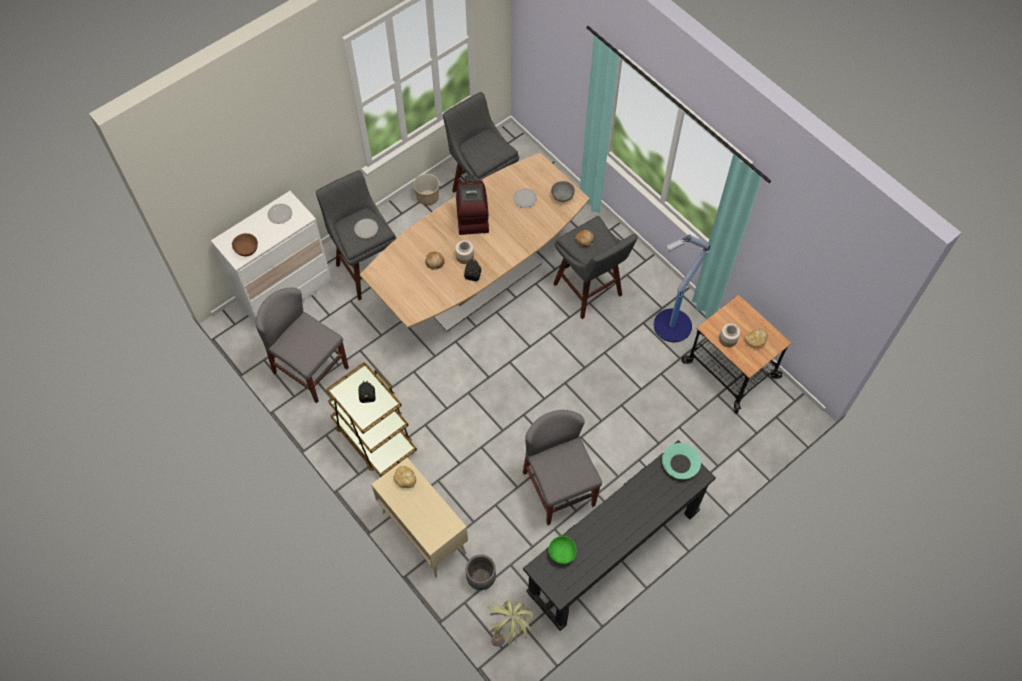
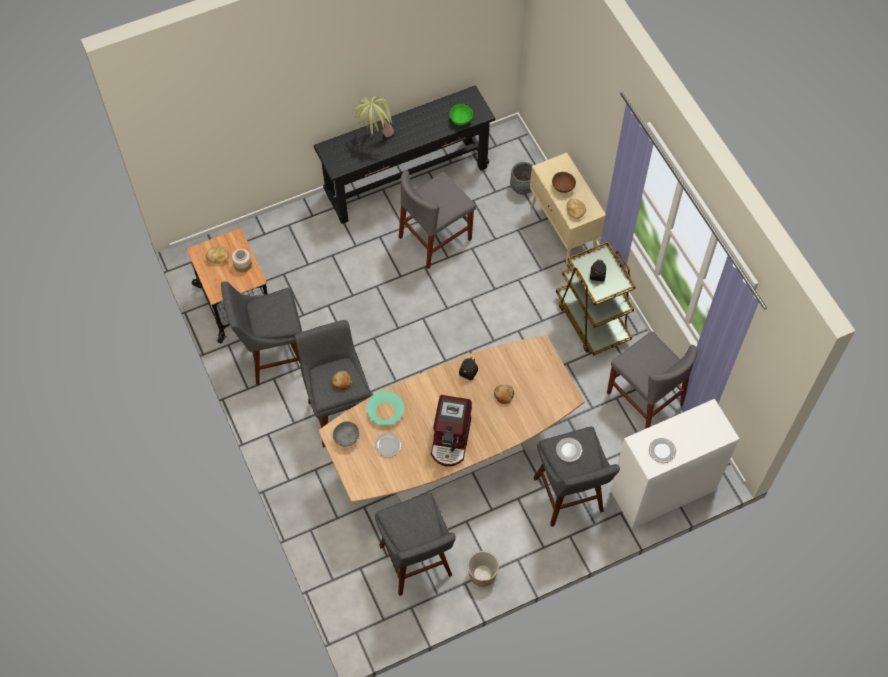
camera: 165 degrees left, 0 degrees up
brown bowl [232,233,258,256] -> brown bowl moved to [552,172,576,193]
jar [455,240,474,264] -> none
potted plant [488,600,535,646] -> potted plant moved to [352,96,394,137]
grey chair [523,410,602,525] -> grey chair turned 60 degrees clockwise [399,171,476,269]
floor lamp [654,235,710,342] -> grey stool [221,281,302,385]
turquoise bowl [662,443,701,479] -> turquoise bowl moved to [366,391,404,425]

